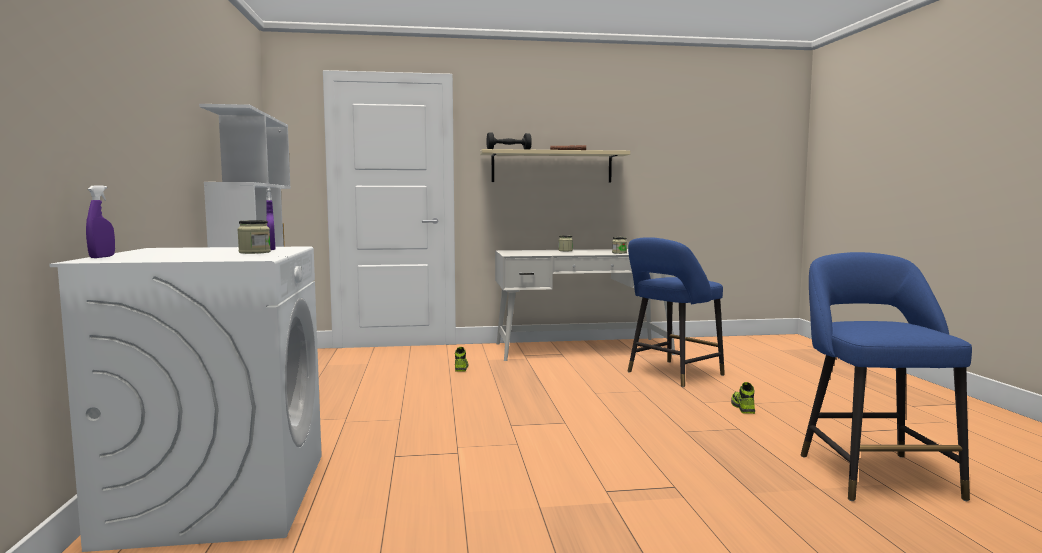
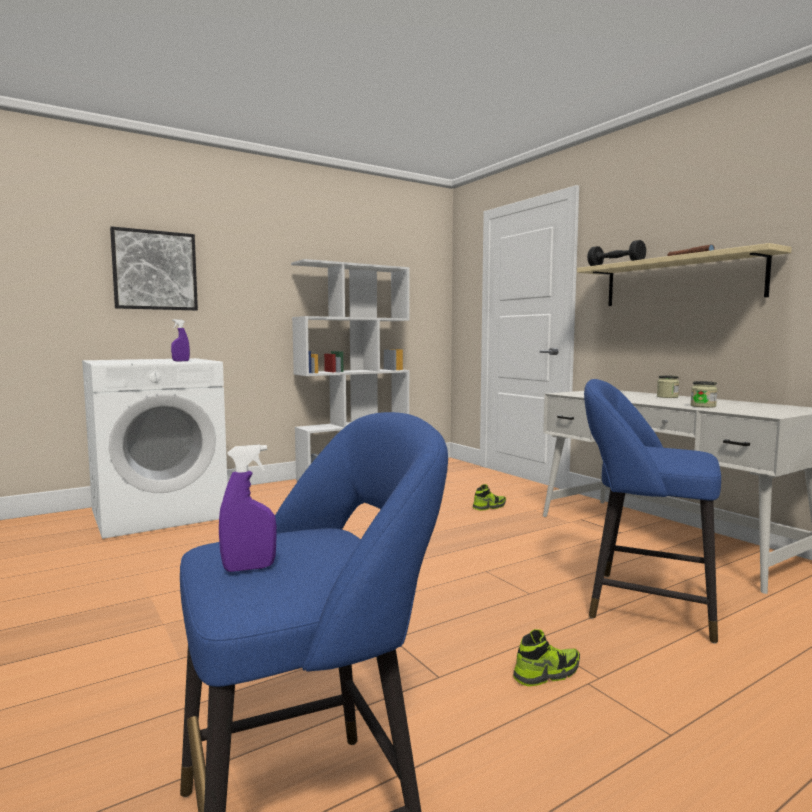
camera: 65 degrees right, 0 degrees up
purple spray bottle [86,186,115,258] -> purple spray bottle moved to [219,444,277,572]
jar [237,220,271,254] -> none
none -> picture [110,226,198,310]

